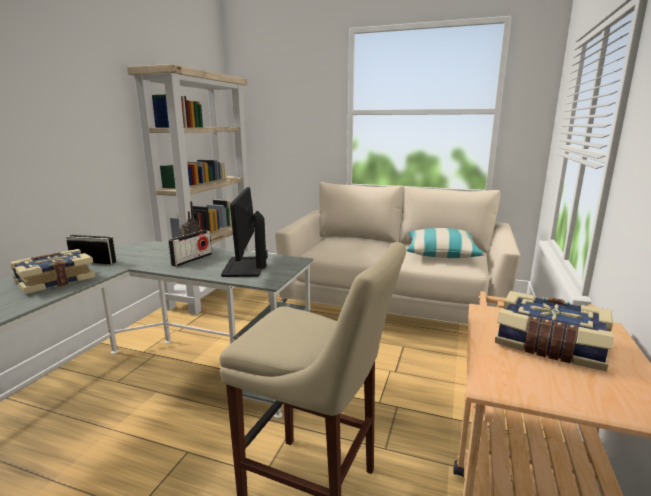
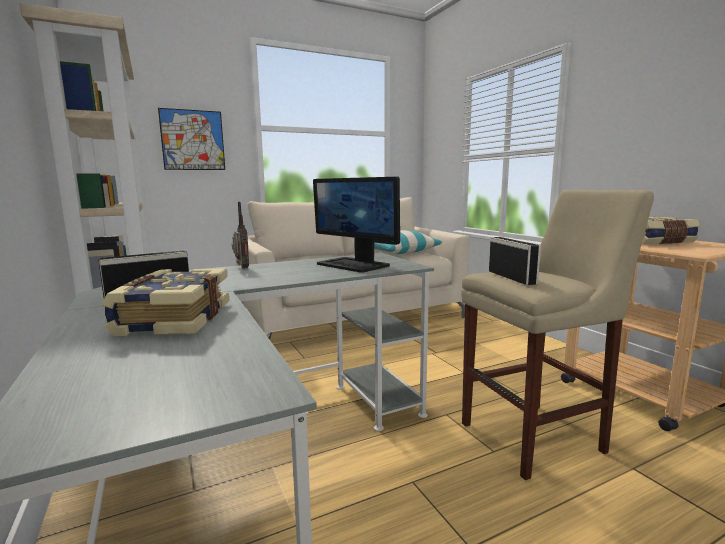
camera: 45 degrees left, 5 degrees down
radio [168,230,212,267] -> radio moved to [489,237,541,285]
none -> picture [158,108,225,170]

